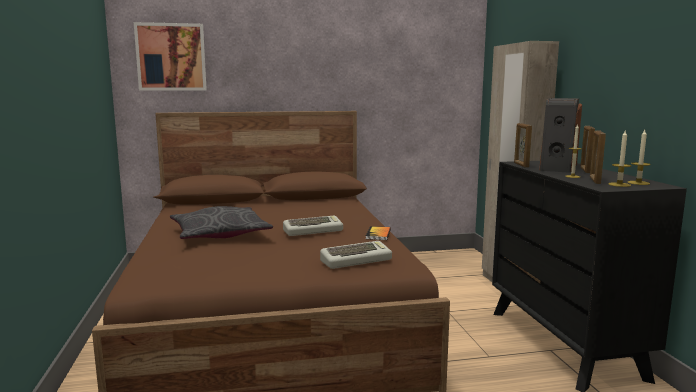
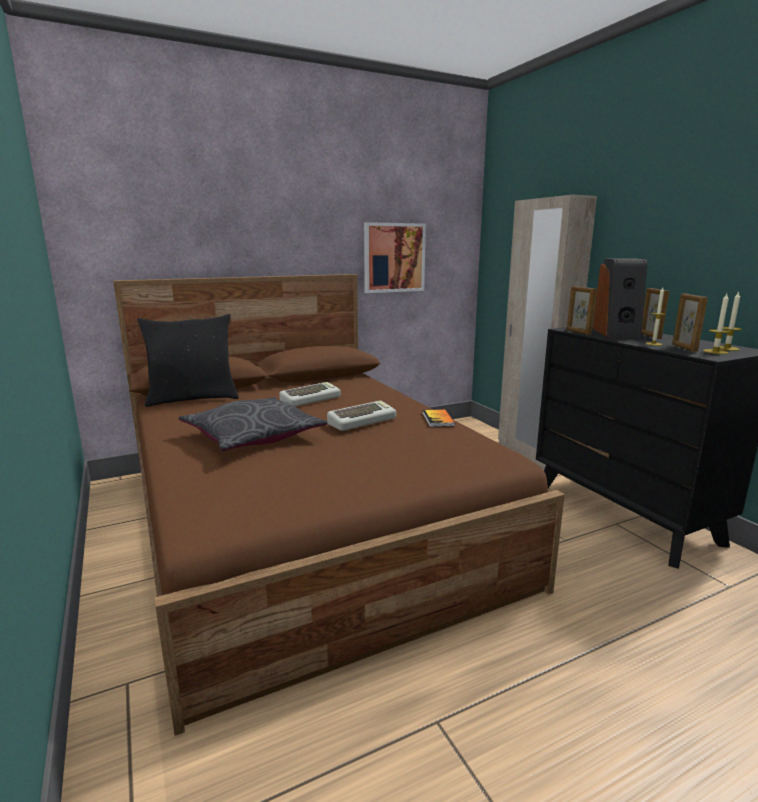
camera: 15 degrees left, 5 degrees up
picture [134,22,207,91] -> picture moved to [364,222,426,293]
keyboard [320,241,392,269] -> keyboard moved to [279,382,341,407]
none -> black pillow [137,314,239,407]

